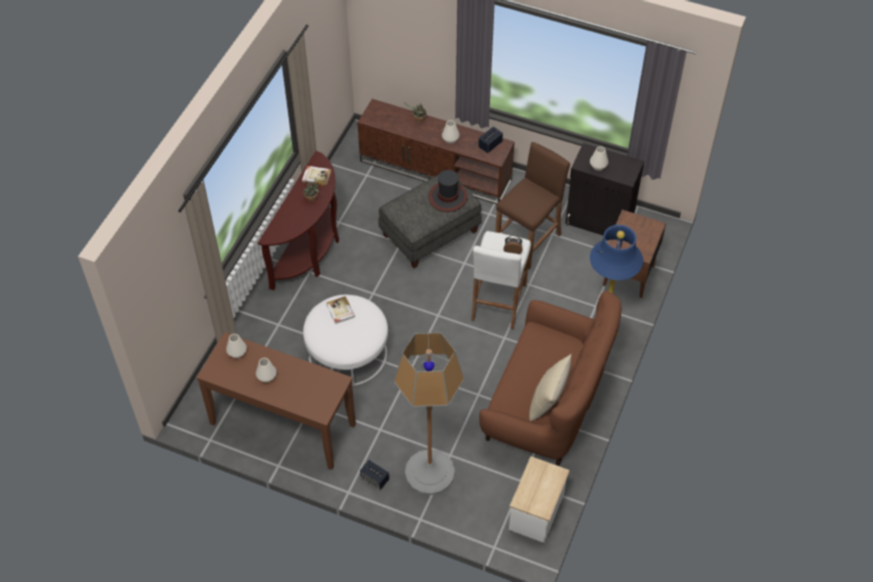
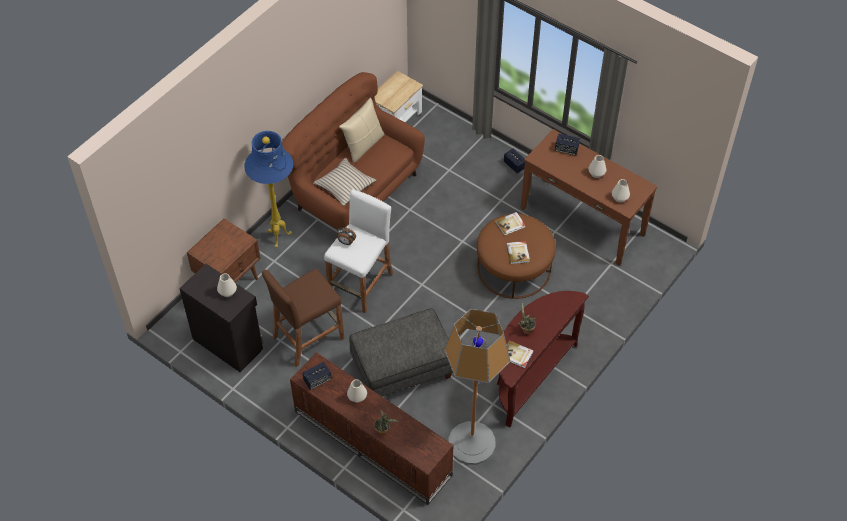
camera: 165 degrees left, 0 degrees up
white ottoman [303,295,388,386] -> brown ottoman [477,214,556,299]
floor lamp [394,332,464,495] -> floor lamp moved to [444,309,510,465]
hat [428,170,468,212] -> none
none -> beige pillow [313,157,377,206]
none -> book [495,212,526,236]
none -> speaker [555,134,580,156]

